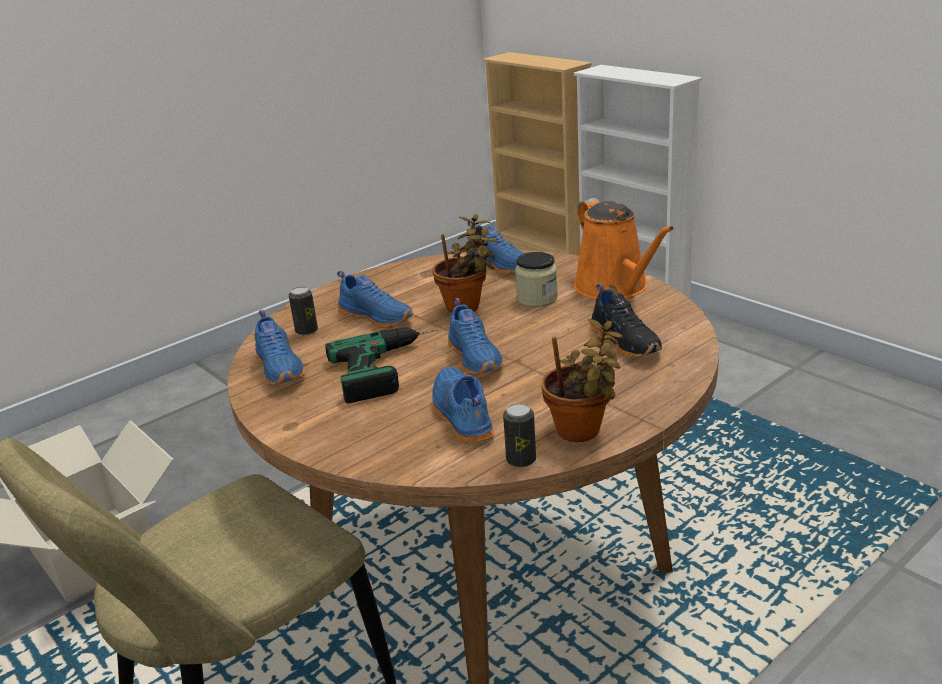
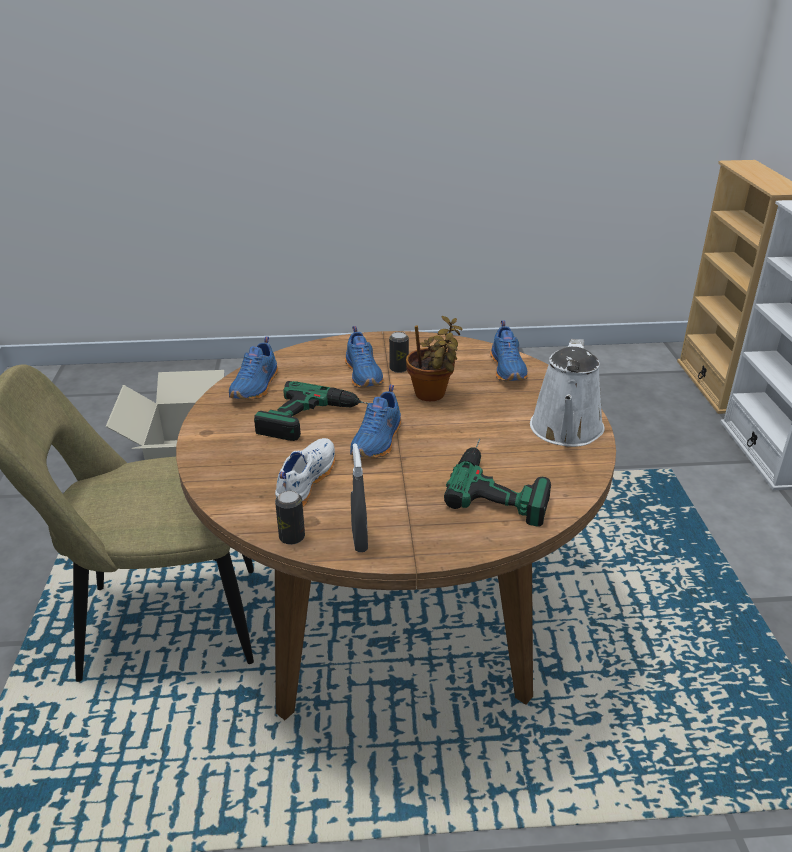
camera: 35 degrees right, 5 degrees up
can [289,287,318,335] -> can moved to [389,332,409,373]
blue shoe [432,367,495,443] -> white shoe [275,438,336,507]
jar [515,252,558,307] -> none
potted plant [541,319,623,442] -> grey spray bottle [351,443,368,552]
orange watering can [574,198,674,299] -> white watering can [530,339,605,447]
black shoe [590,283,662,358] -> power drill [444,439,551,527]

